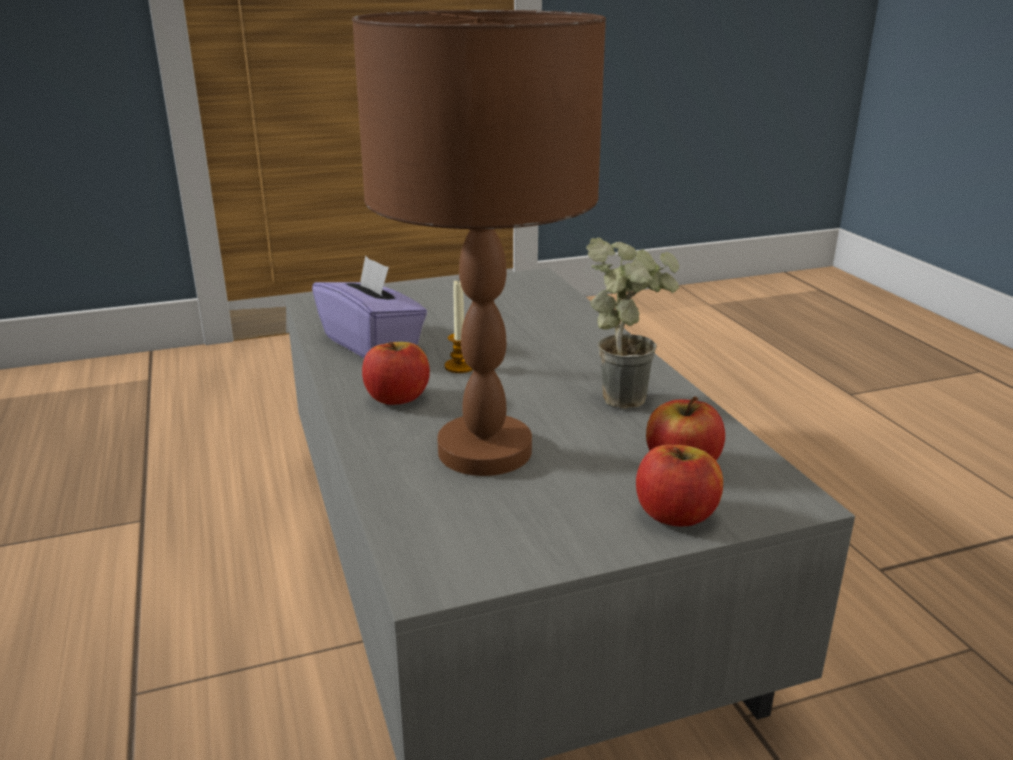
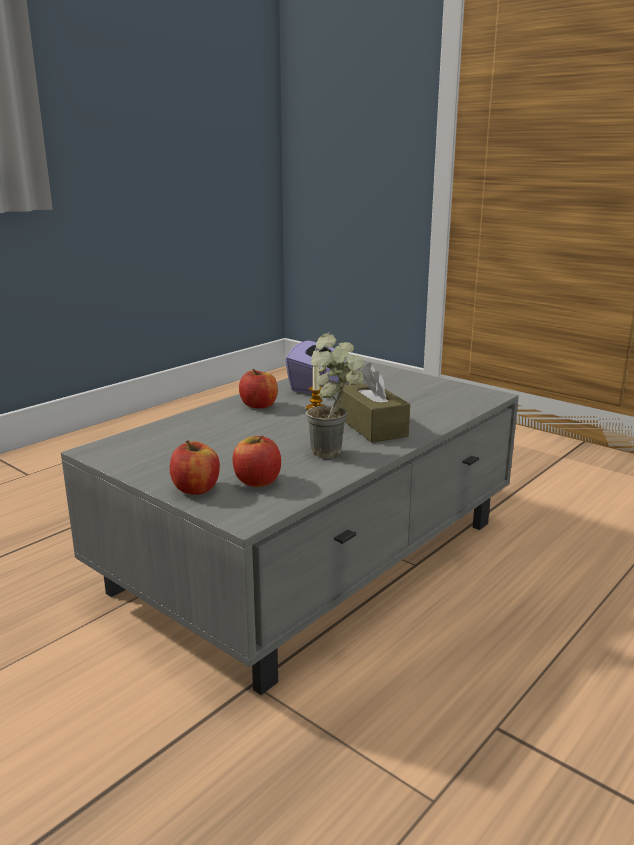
camera: 60 degrees right, 5 degrees down
brown table lamp [352,10,606,476] -> none
none -> brown tissue box [338,363,410,443]

